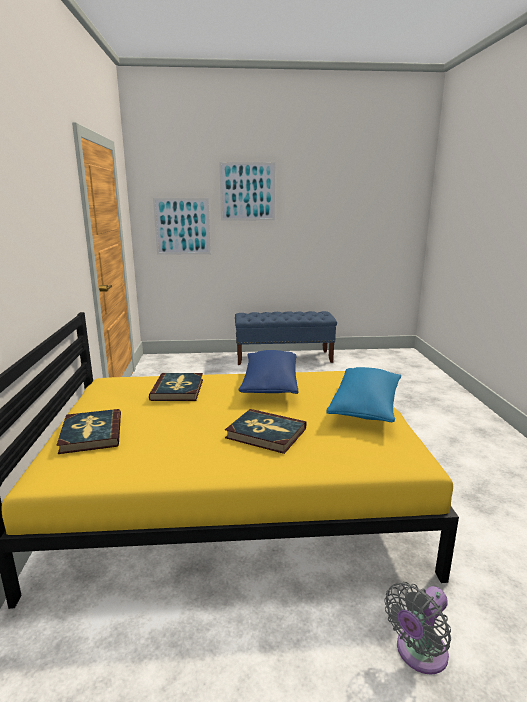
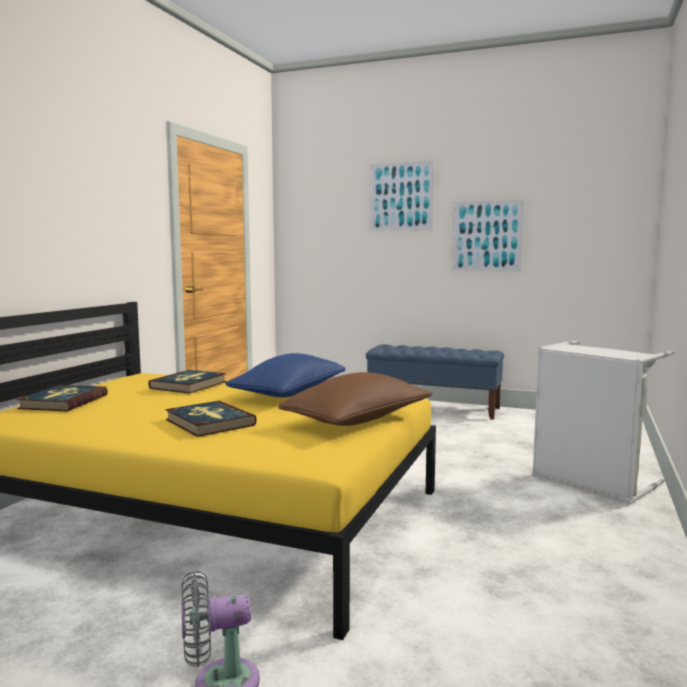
camera: 25 degrees right, 10 degrees down
picture [153,198,211,255] -> picture moved to [451,200,524,272]
blue pillow [326,367,401,422] -> brown pillow [278,372,432,426]
none -> grey laundry basket [532,340,675,505]

